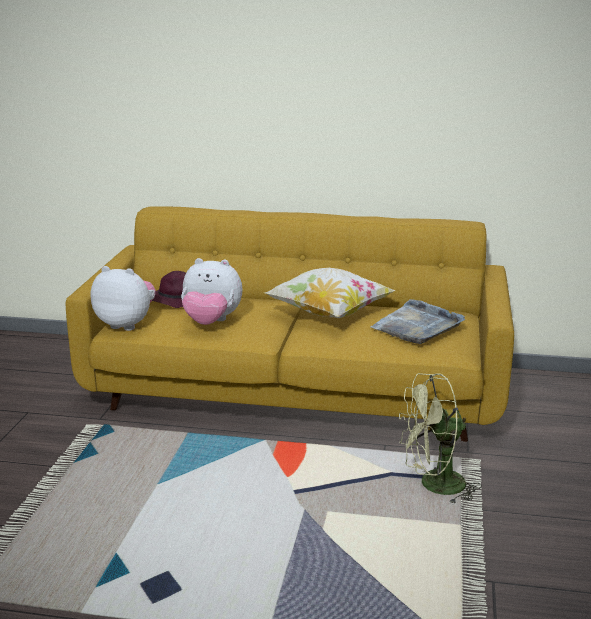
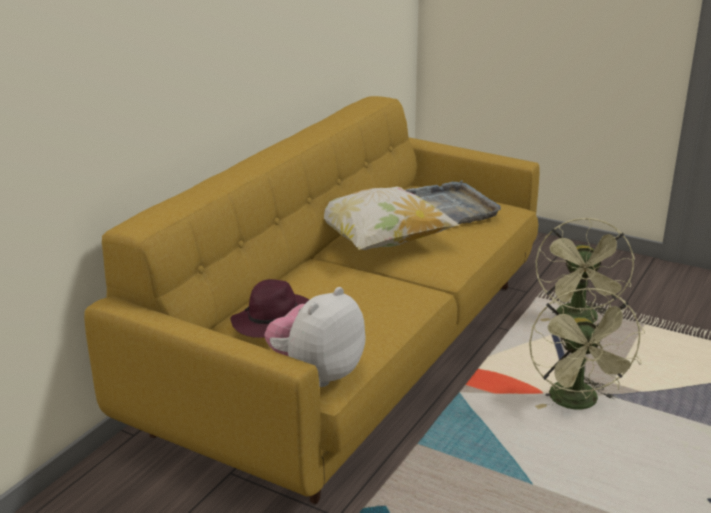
camera: 70 degrees left, 5 degrees up
plush toy [181,258,243,325] -> none
none -> green fan [529,287,645,410]

